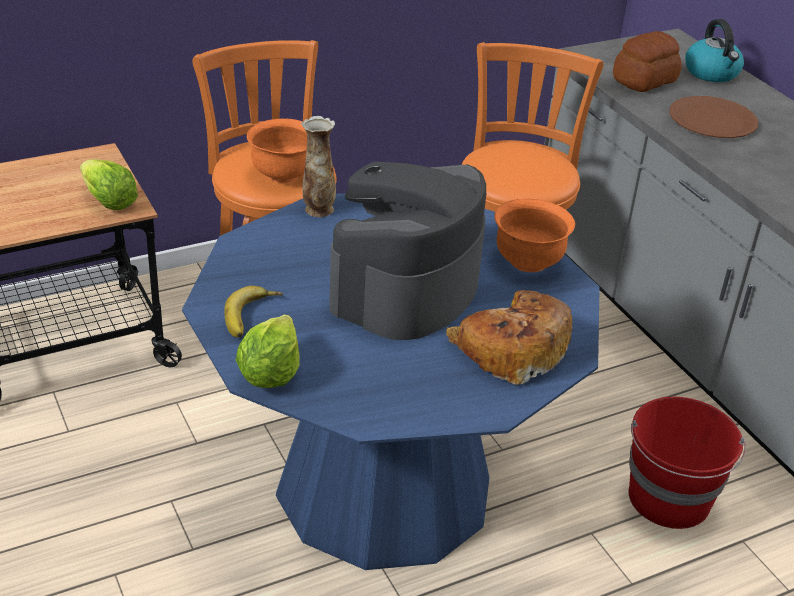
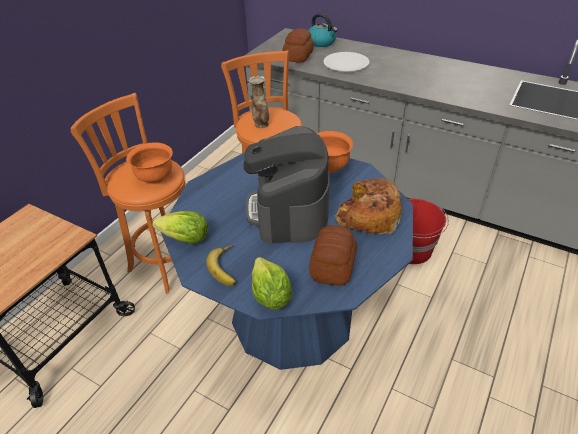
camera: 30 degrees left, 5 degrees up
lettuce [80,159,138,210] -> lettuce moved to [152,211,208,244]
vase [301,116,336,217] -> vase moved to [249,76,269,128]
brown plate [669,96,758,138] -> white plate [323,52,369,72]
none -> bread [309,225,357,286]

